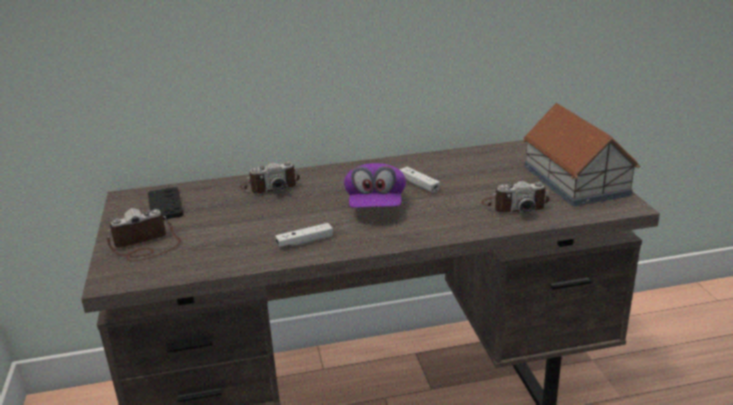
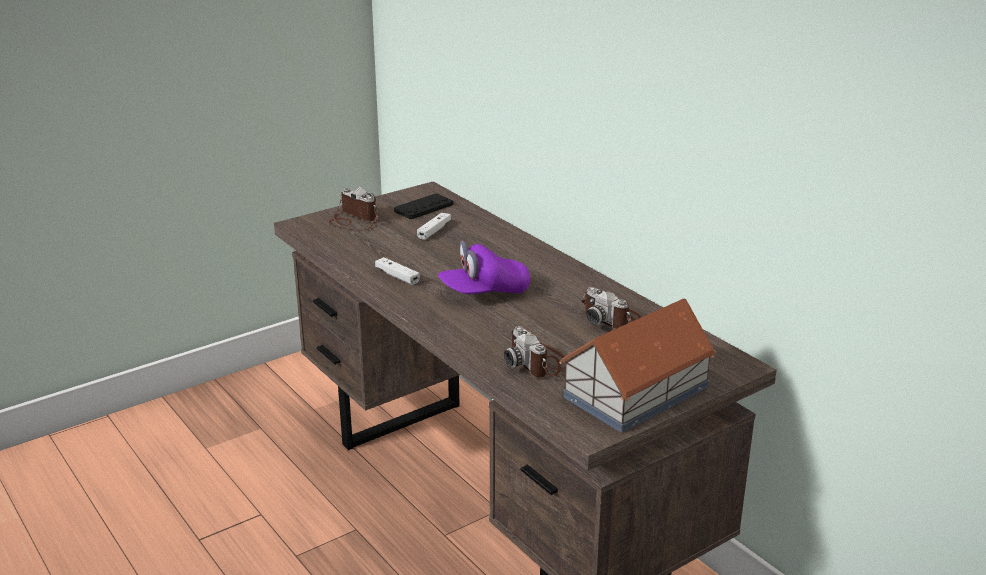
camera: 65 degrees right, 0 degrees up
camera [240,161,300,194] -> camera moved to [582,287,641,329]
white game controller [399,167,440,193] -> white game controller moved to [417,213,451,240]

